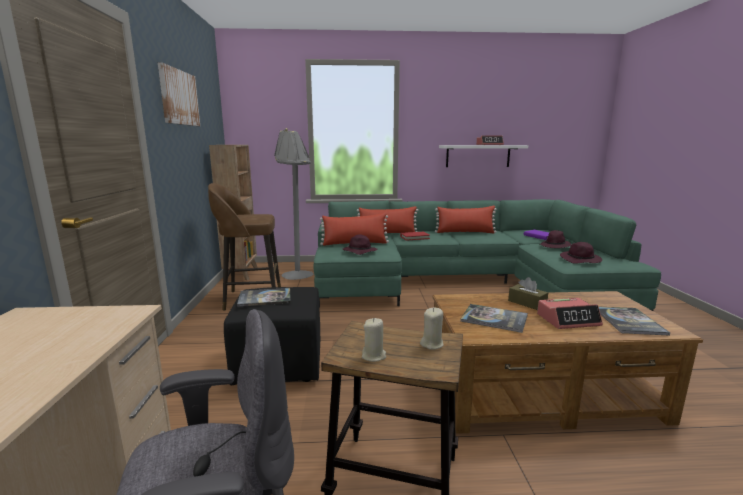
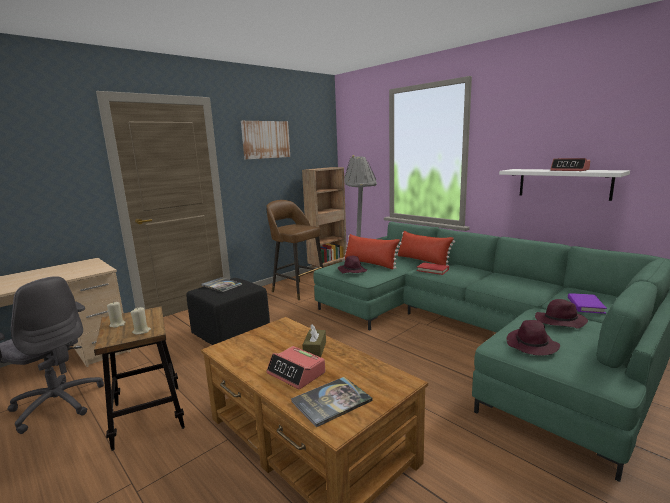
camera: 50 degrees right, 0 degrees up
red pillow [435,206,497,234] -> none
book [460,304,528,333] -> none

